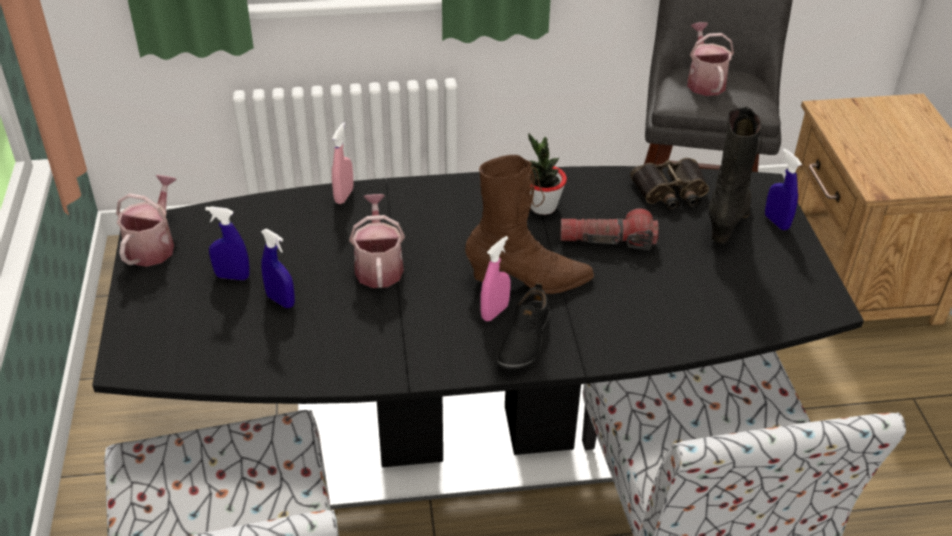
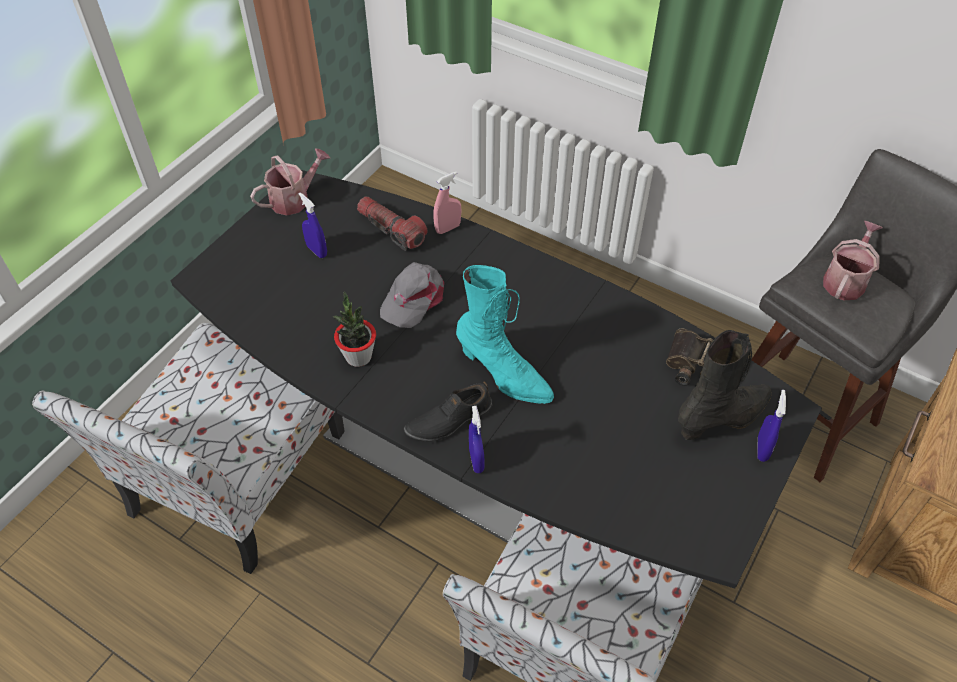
camera: 40 degrees right, 10 degrees up
blue spray bottle [261,229,295,308] -> blue spray bottle moved to [469,406,484,473]
watering can [349,194,405,288] -> grey cap [380,262,444,328]
brown boot [465,155,594,294] -> turquoise boot [456,265,554,404]
pink spray bottle [480,236,510,321] -> none
potted plant [528,133,567,215] -> potted plant moved to [332,291,376,367]
flashlight [561,209,658,250] -> flashlight moved to [357,196,428,251]

